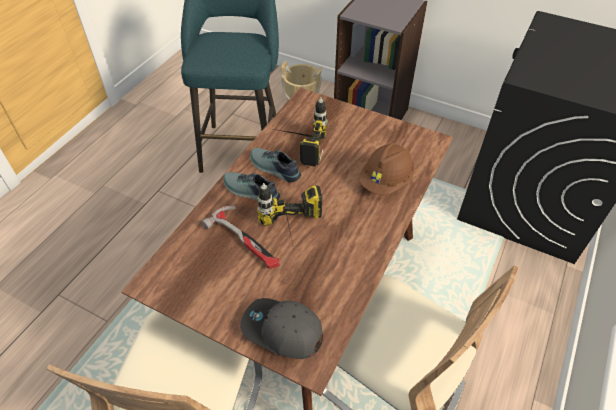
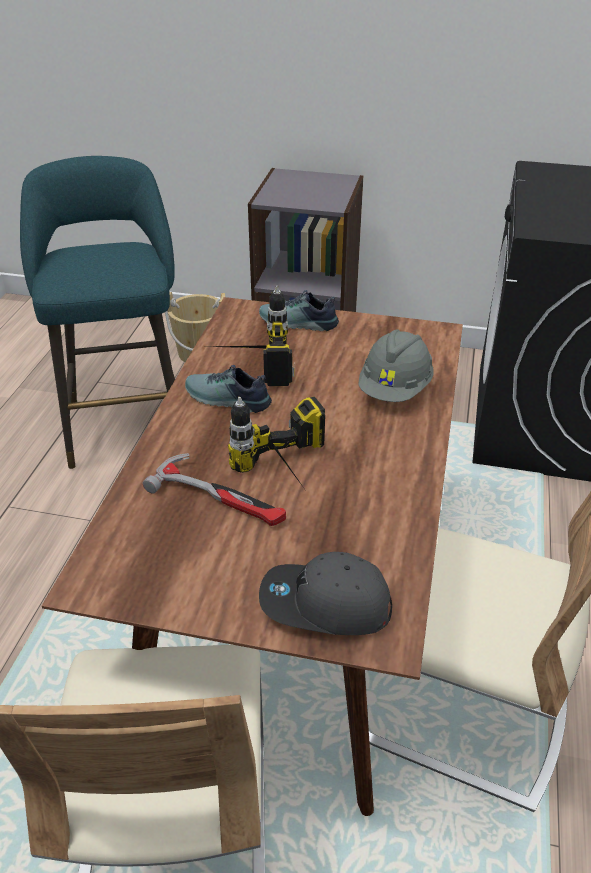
camera: 15 degrees left, 10 degrees down
shoe [223,172,280,201] -> shoe moved to [259,290,339,331]
brown hard hat [359,143,414,195] -> grey hard hat [358,329,434,402]

